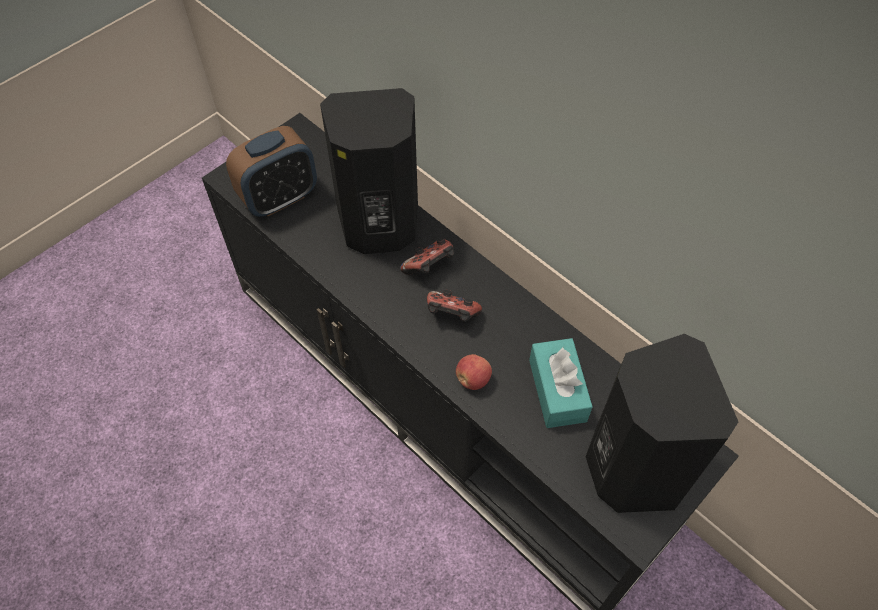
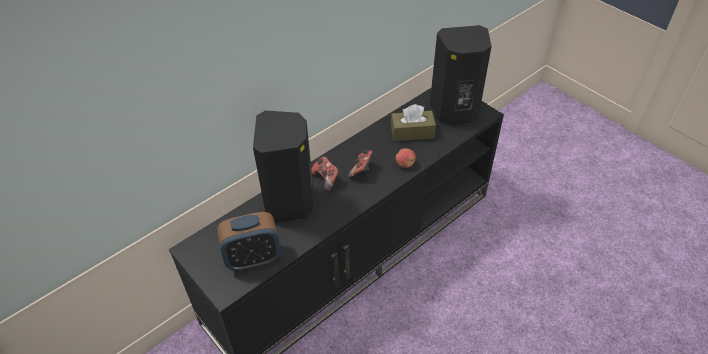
camera: 85 degrees left, 10 degrees down
alarm clock [226,126,317,217] -> alarm clock turned 105 degrees clockwise [217,212,281,270]
turquoise tissue box [529,338,592,428] -> brown tissue box [391,104,436,141]

